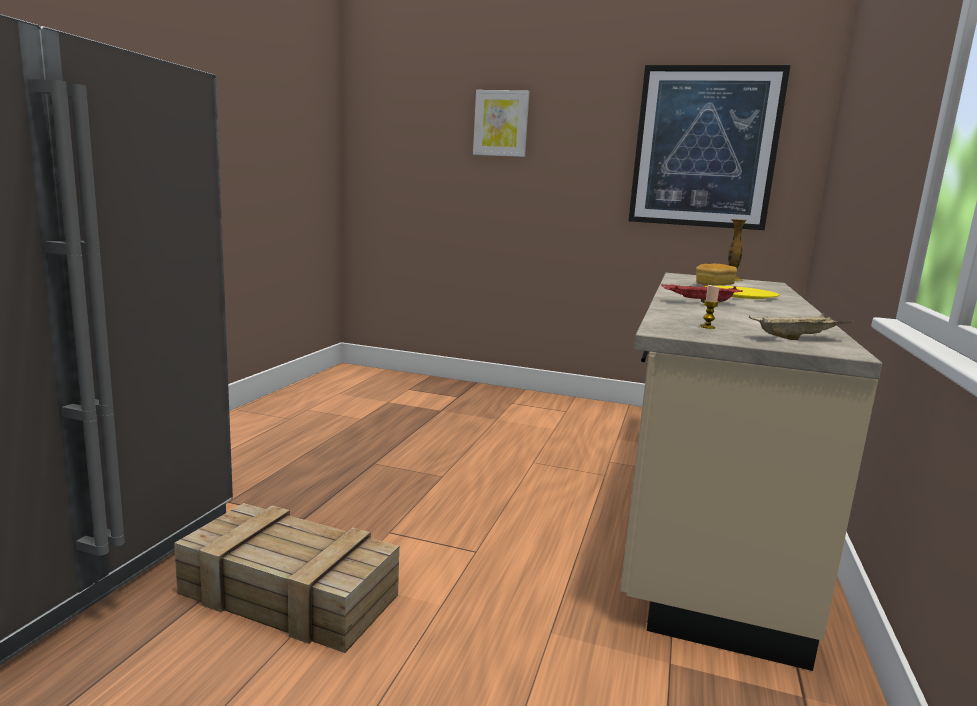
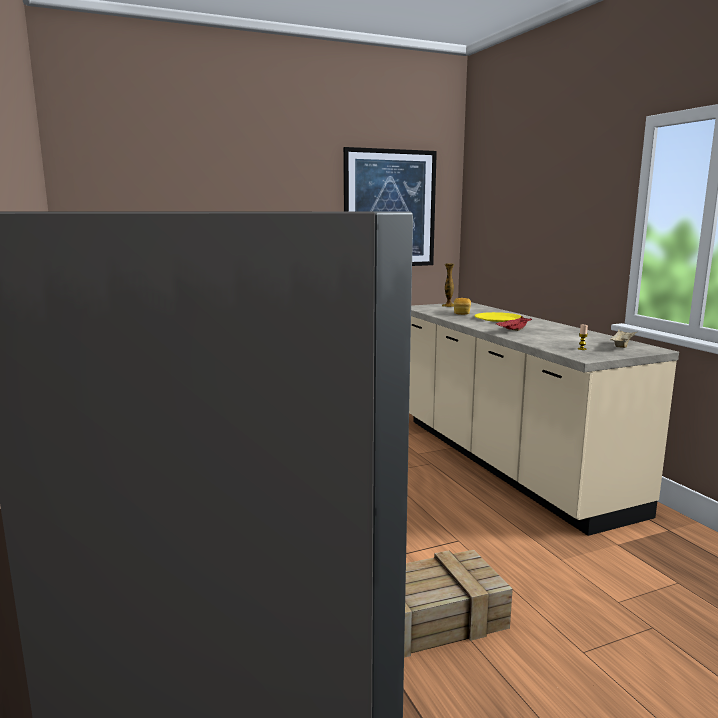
camera: 40 degrees left, 0 degrees up
picture [473,90,530,157] -> none

